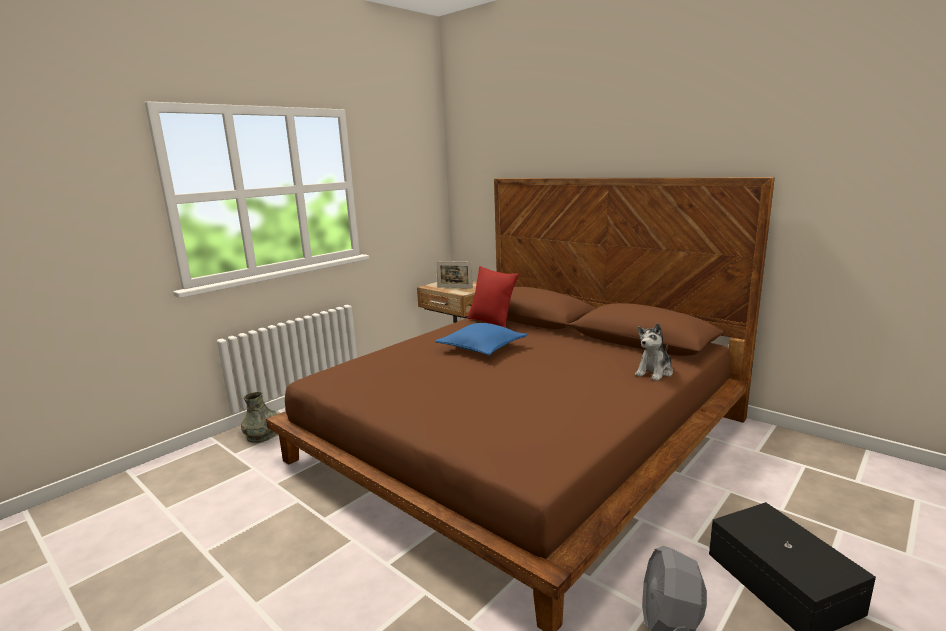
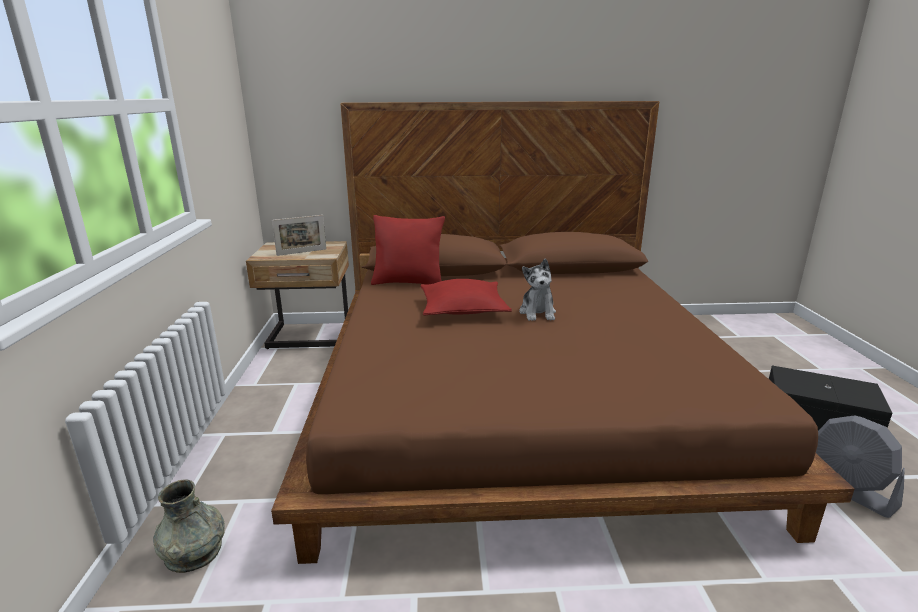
camera: 45 degrees left, 5 degrees up
blue pillow [435,323,528,355] -> red pillow [421,279,512,316]
plush toy [635,323,673,381] -> plush toy moved to [519,258,556,321]

